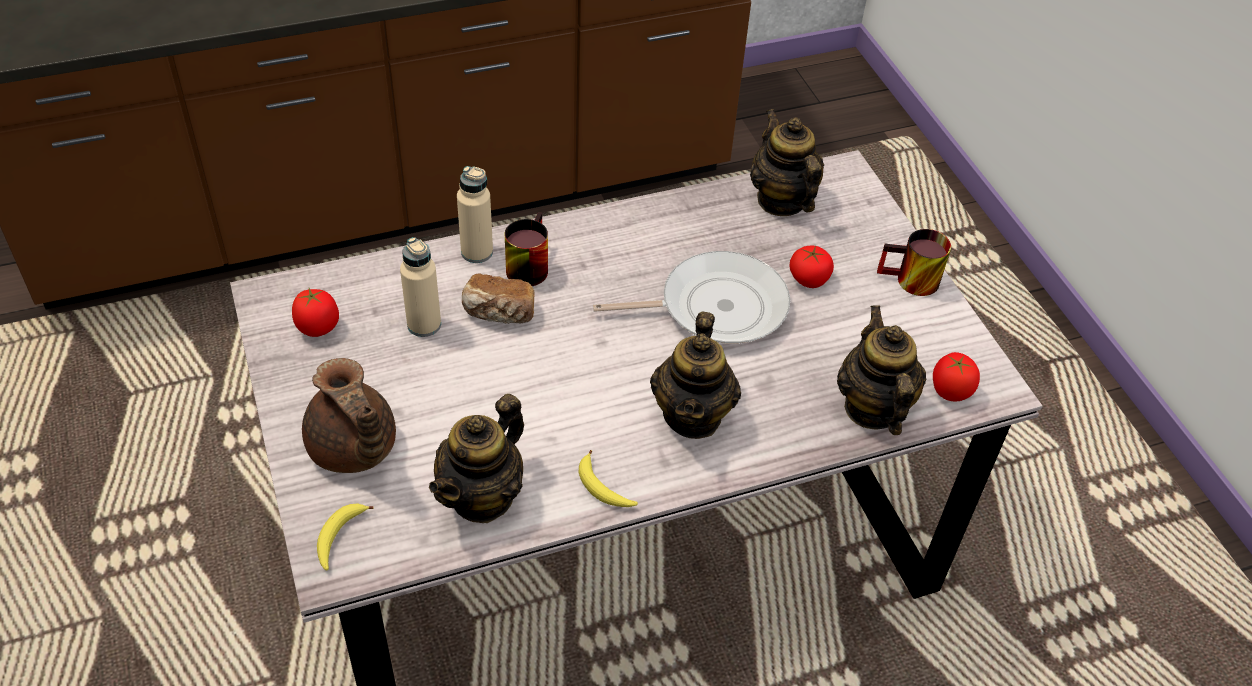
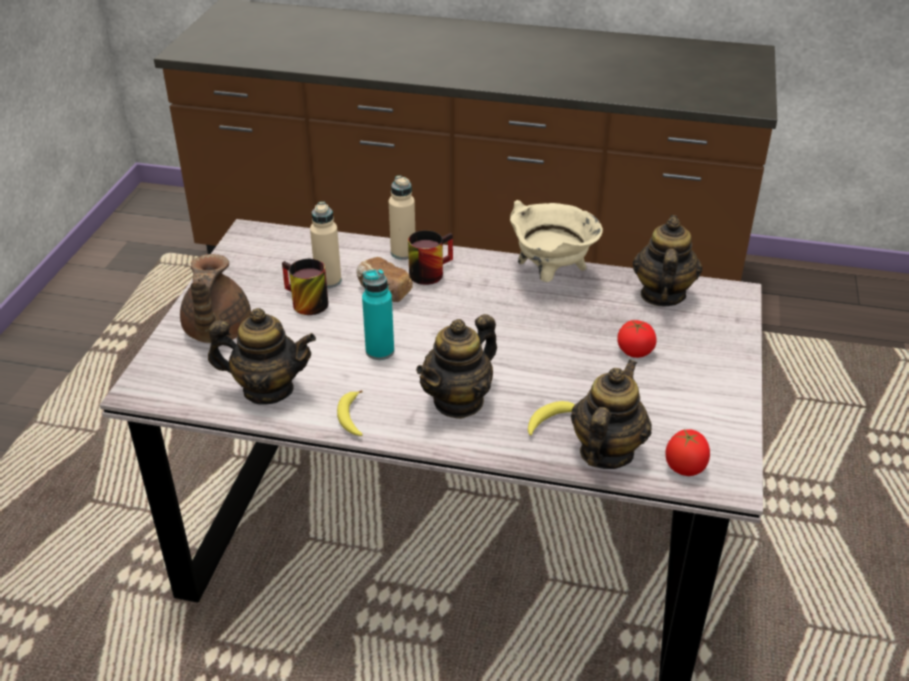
camera: 35 degrees right, 10 degrees down
tomato [292,288,339,337] -> none
banana [317,504,374,571] -> banana moved to [528,401,575,436]
teapot [429,394,524,523] -> teapot turned 150 degrees counterclockwise [208,308,316,405]
frying pan [593,251,790,344] -> none
mug [877,229,951,296] -> mug moved to [282,259,328,315]
none -> turquoise bottle [362,269,394,360]
none -> beige cooking pot [510,200,603,282]

